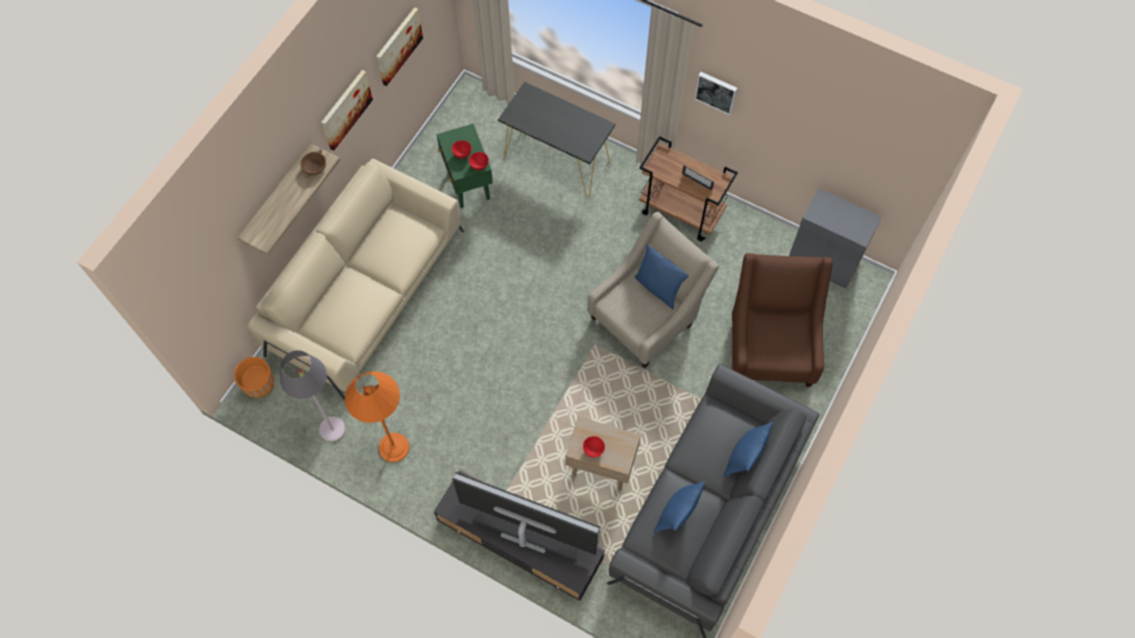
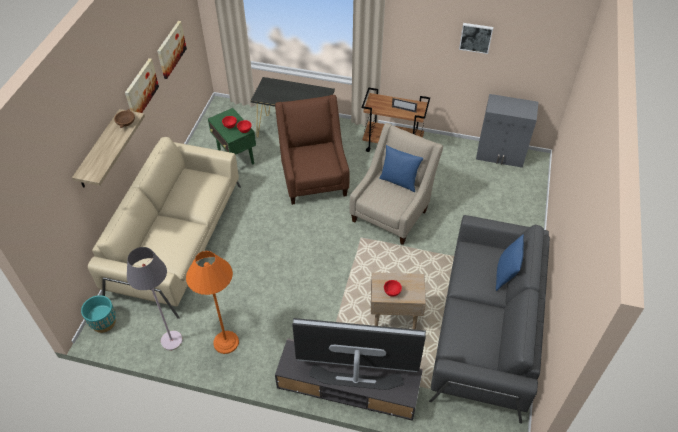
camera: 15 degrees left, 15 degrees down
orange planter [234,357,274,399] -> turquoise planter [81,295,116,333]
blue pillow [654,481,706,533] -> none
picture [695,72,737,115] -> picture moved to [459,23,493,54]
brown armchair [732,253,833,387] -> brown armchair moved to [275,95,350,205]

